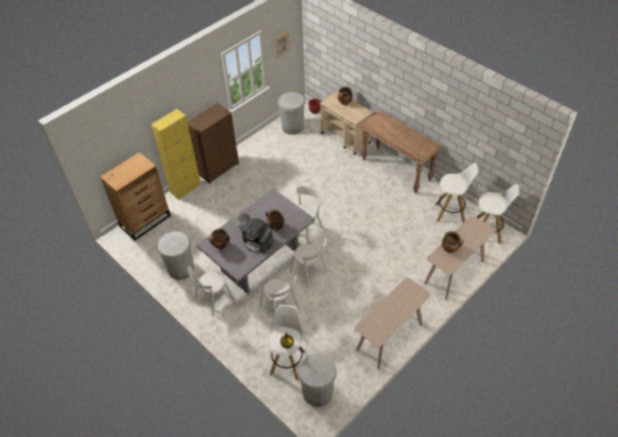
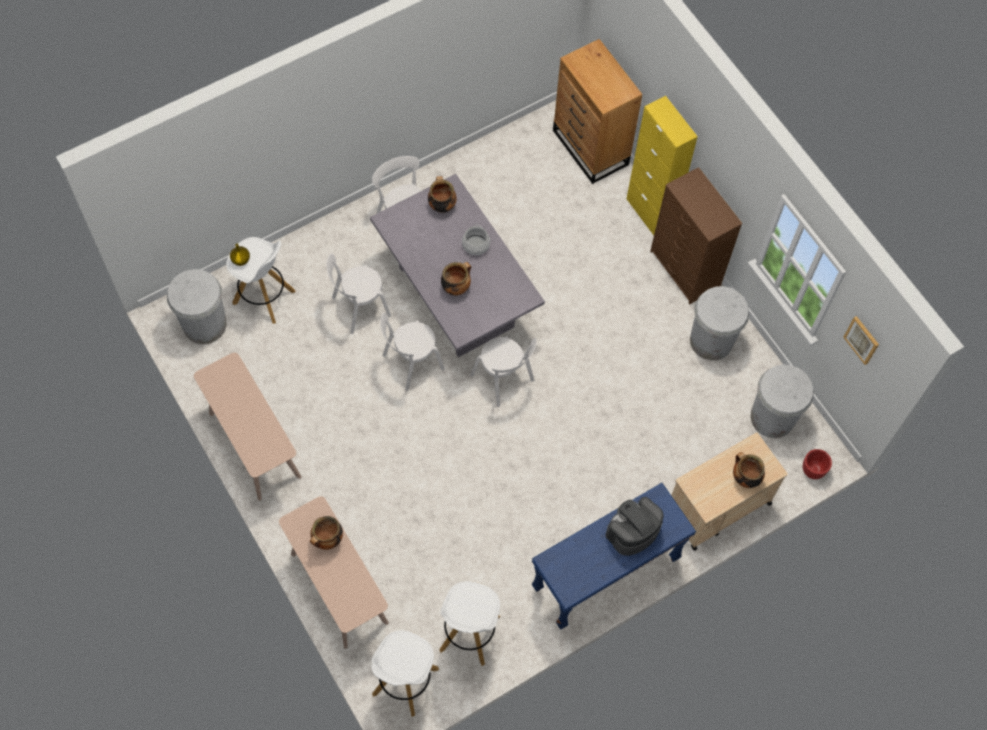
camera: 100 degrees right, 15 degrees up
white trash can [158,231,194,280] -> white trash can moved to [690,286,749,360]
coffee machine [242,218,274,254] -> coffee machine moved to [605,497,664,556]
brown console table [361,111,441,194] -> blue console table [532,483,696,630]

